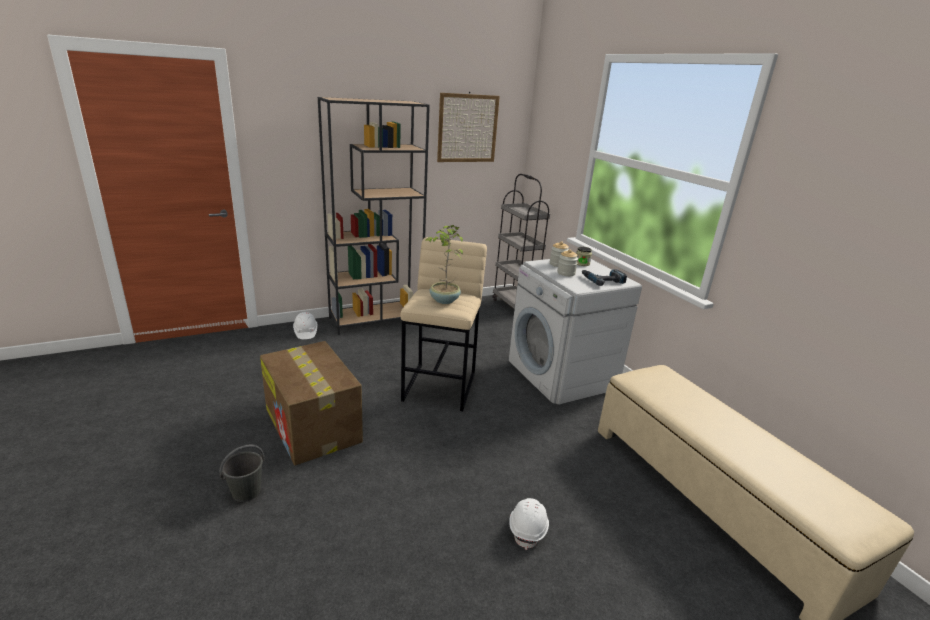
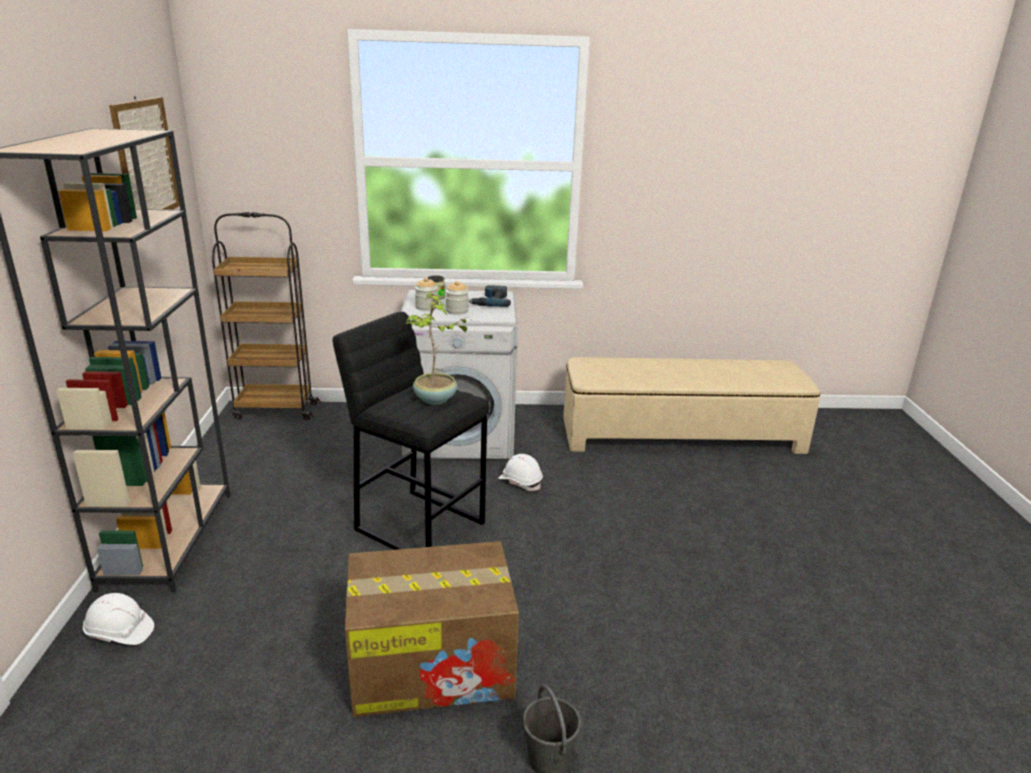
camera: 65 degrees left, 0 degrees up
beige stool [401,237,487,411] -> black stool [333,312,490,550]
grey cart [493,174,550,309] -> brown cart [212,212,321,420]
white hard hat [509,498,549,550] -> white hard hat moved to [498,454,543,492]

